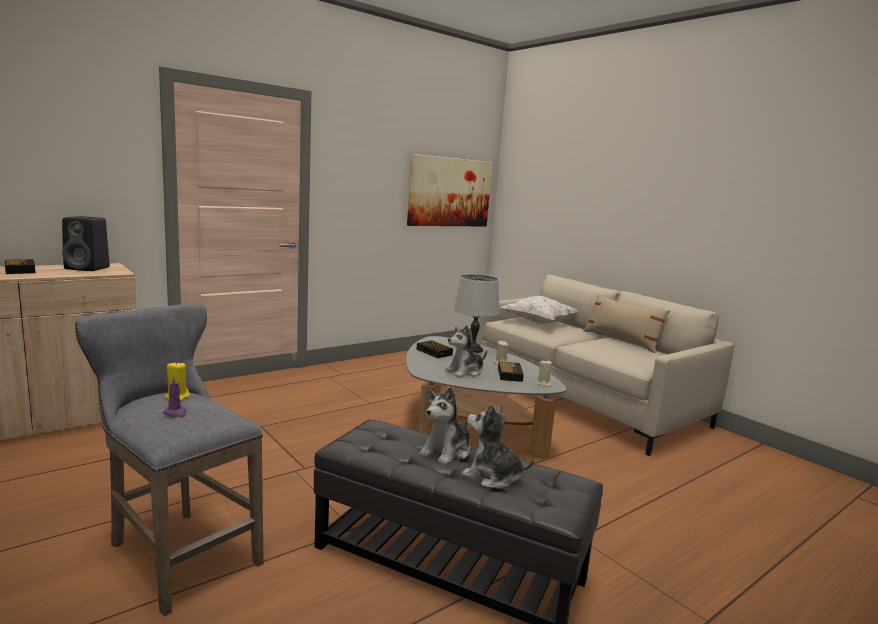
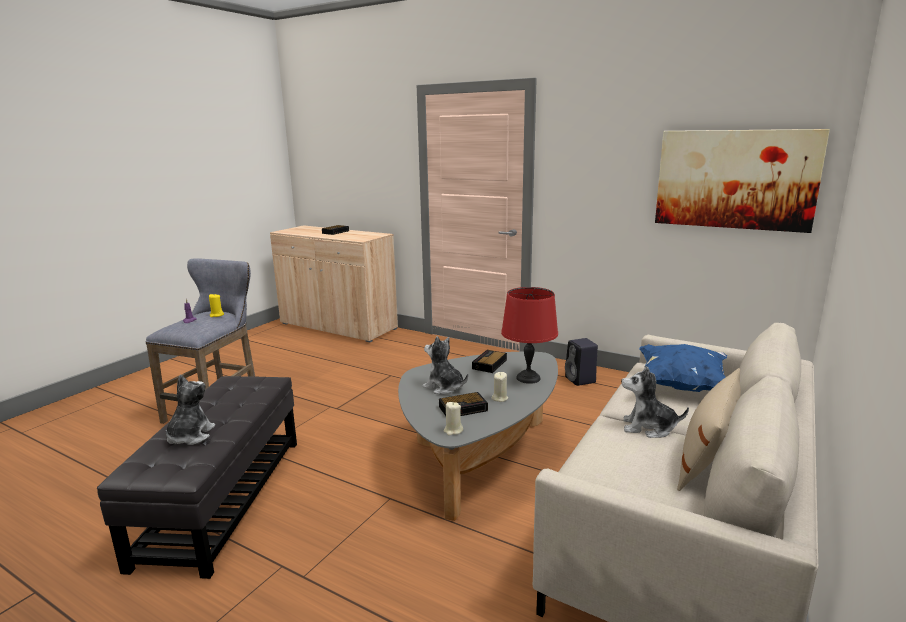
camera: 70 degrees right, 5 degrees up
black speaker [62,216,110,271] -> black speaker moved to [565,338,598,386]
plush toy [419,387,470,465] -> plush toy moved to [621,365,689,438]
grey table lamp [454,274,500,353] -> red table lamp [501,287,558,384]
white pillow [501,296,578,324] -> blue pillow [639,344,727,392]

